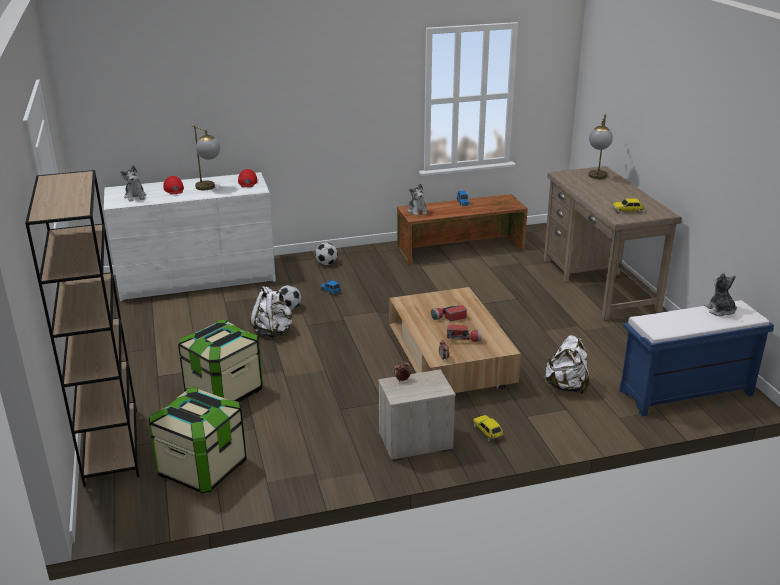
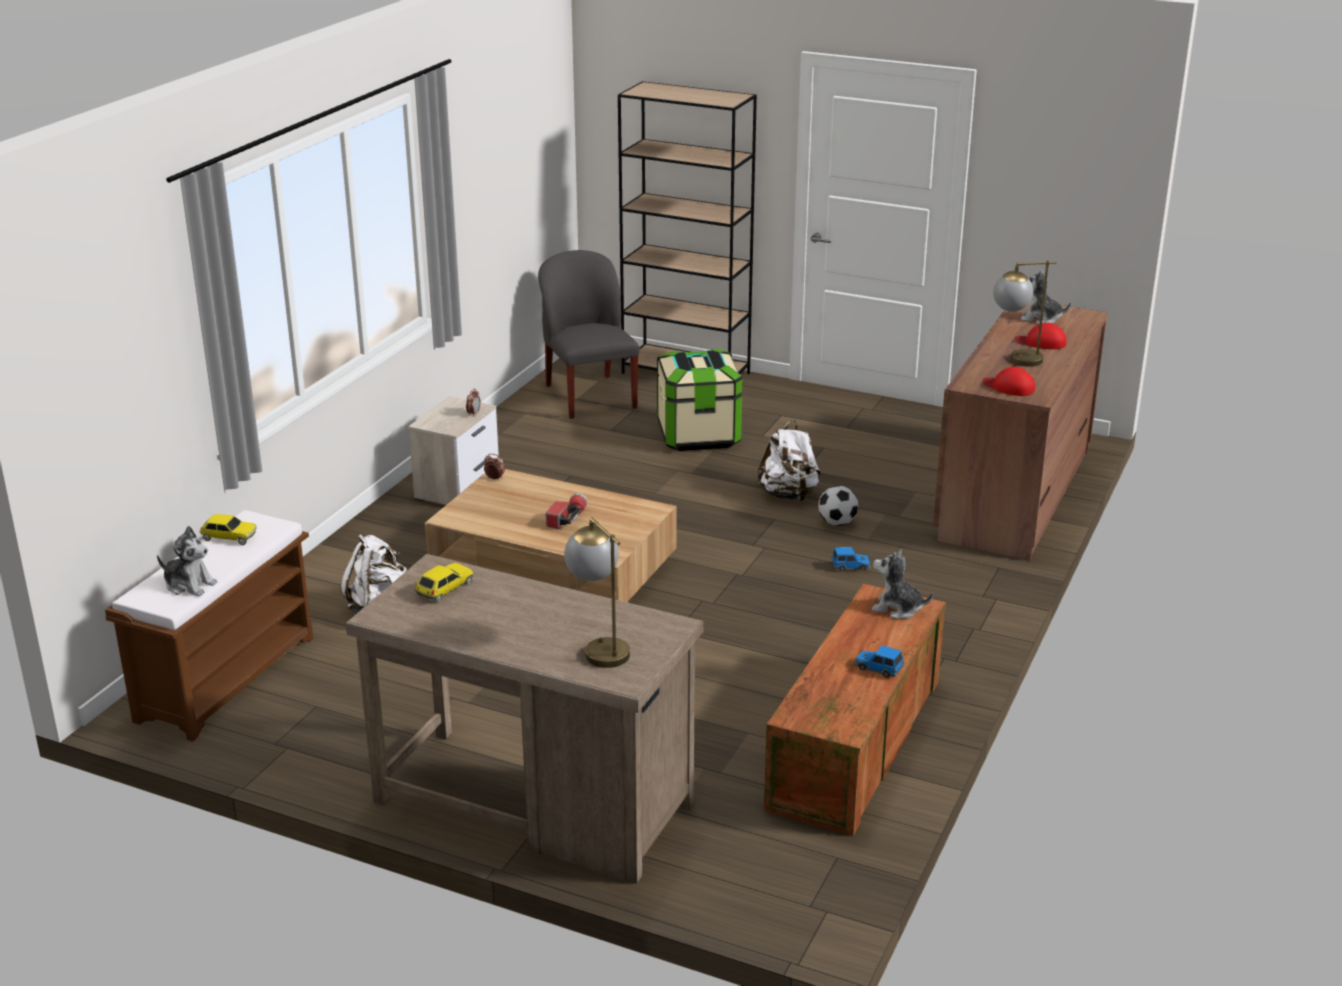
camera: 130 degrees right, 0 degrees up
white dresser [104,172,276,301] -> brown dresser [933,302,1108,561]
storage box [149,387,247,493] -> grey chair [538,250,640,419]
football [315,242,338,265] -> none
flashlight [447,324,482,342] -> none
toy car [473,415,504,442] -> toy car moved to [200,514,257,545]
blue bench [619,300,774,416] -> brown bench [105,510,313,742]

